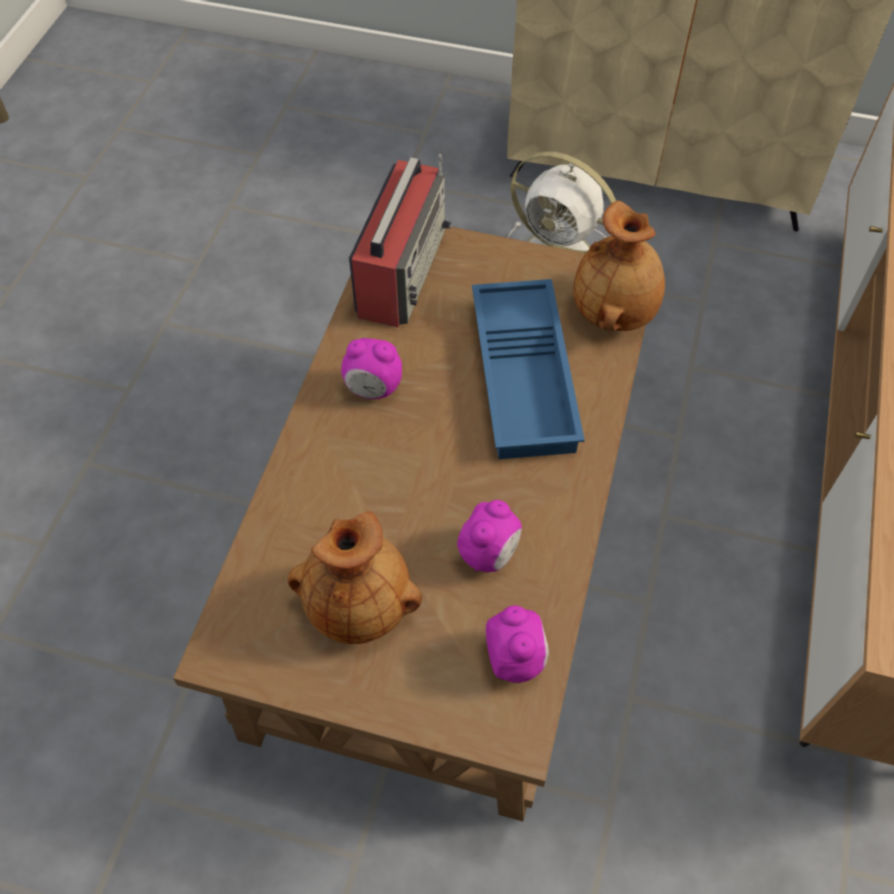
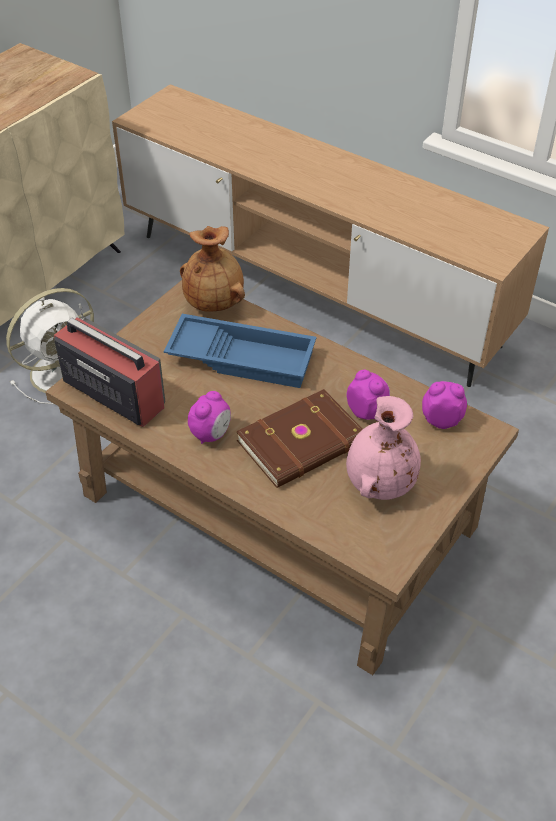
camera: 70 degrees left, 10 degrees down
brown vase [288,511,422,644] -> pink vase [346,396,421,500]
none -> brown book [236,389,363,488]

